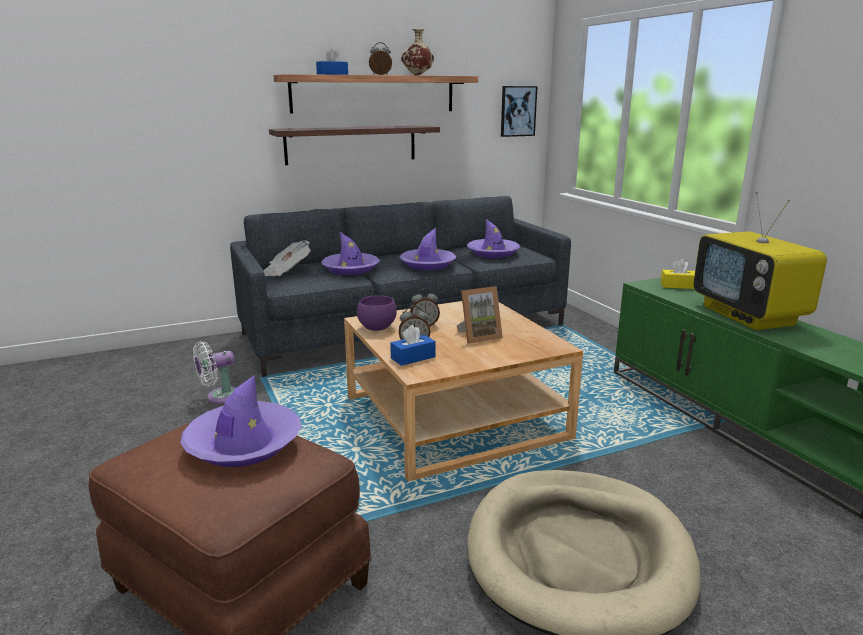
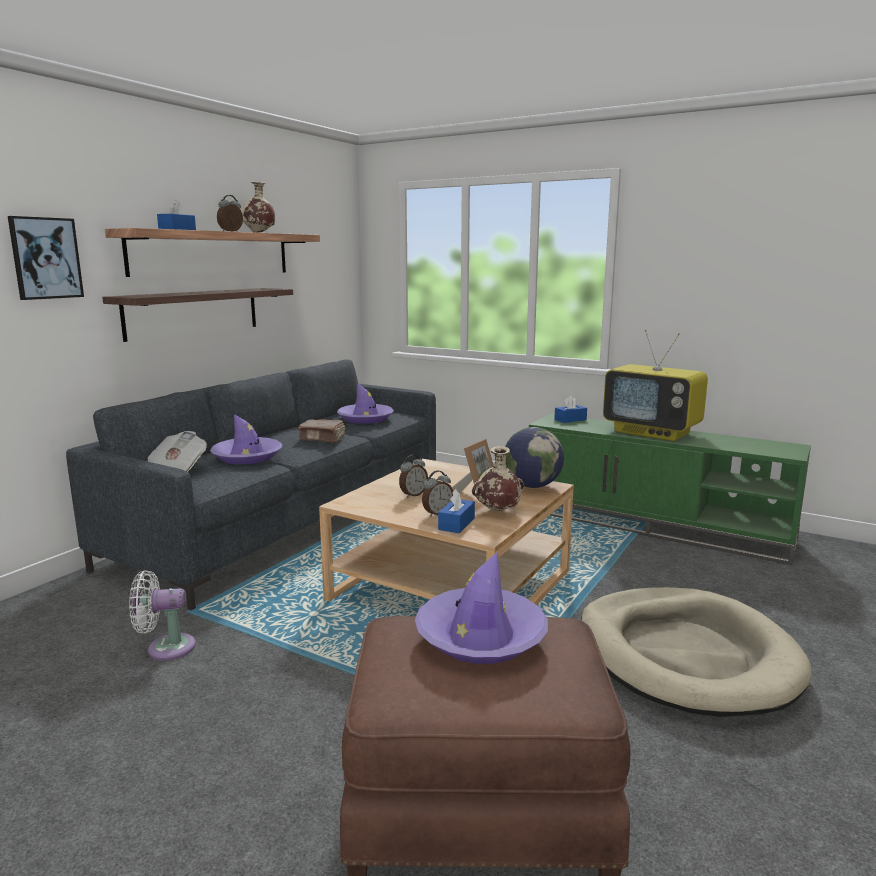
camera: 35 degrees left, 5 degrees down
white fan [193,341,237,404] -> white fan turned 60 degrees clockwise [129,570,196,661]
purple bowl [357,296,397,331] -> none
purple hat [399,228,456,270] -> brown book [297,419,345,443]
picture [501,86,538,137] -> picture moved to [8,216,84,300]
yellow tissue box [660,259,695,289] -> blue tissue box [554,396,587,423]
none -> beige vase [472,446,524,511]
none -> globe [505,427,564,488]

